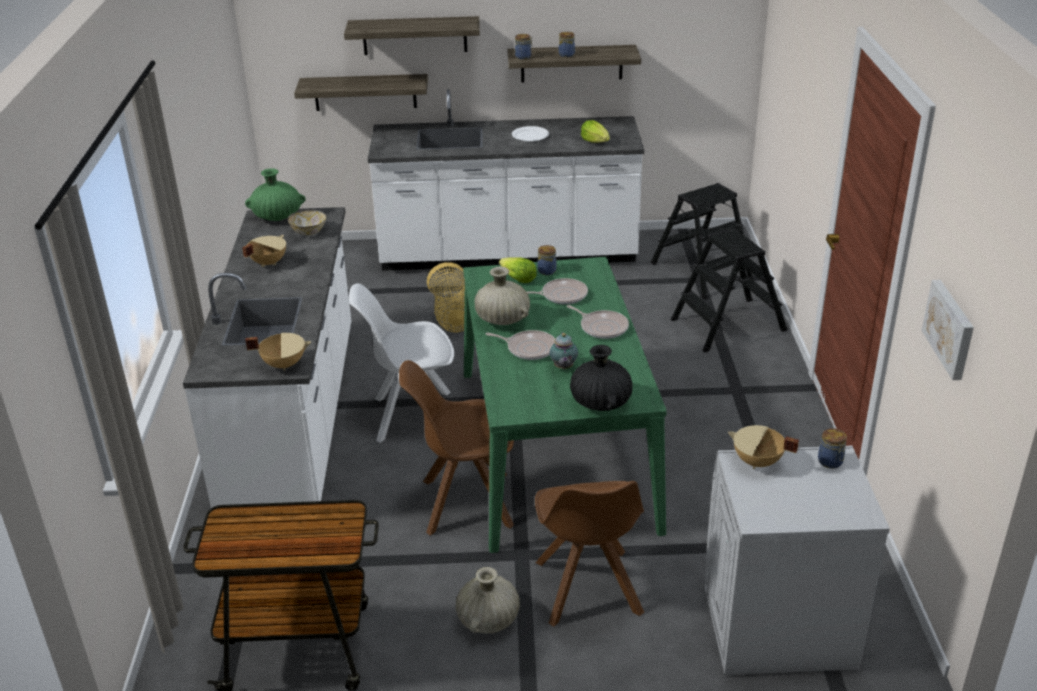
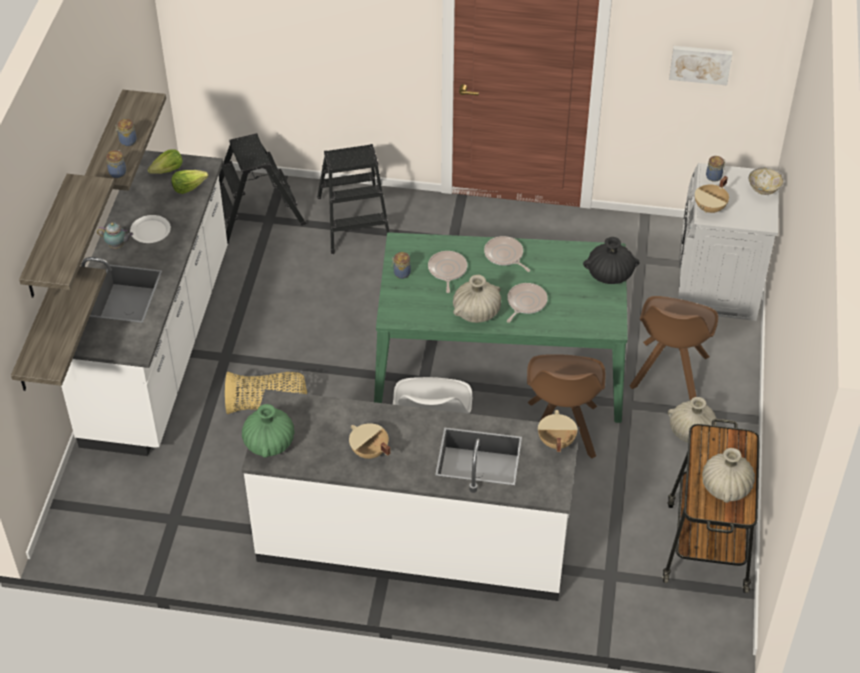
camera: 80 degrees left, 15 degrees up
bowl [288,210,327,235] -> bowl moved to [749,168,783,195]
lettuce [499,257,537,283] -> lettuce moved to [148,149,182,174]
brown chair [535,481,644,627] -> brown chair turned 105 degrees clockwise [630,296,718,401]
teapot [550,332,578,369] -> teapot moved to [97,222,133,249]
frying pan [567,305,629,339] -> frying pan turned 90 degrees counterclockwise [484,236,530,272]
none -> beige vase [702,448,755,503]

